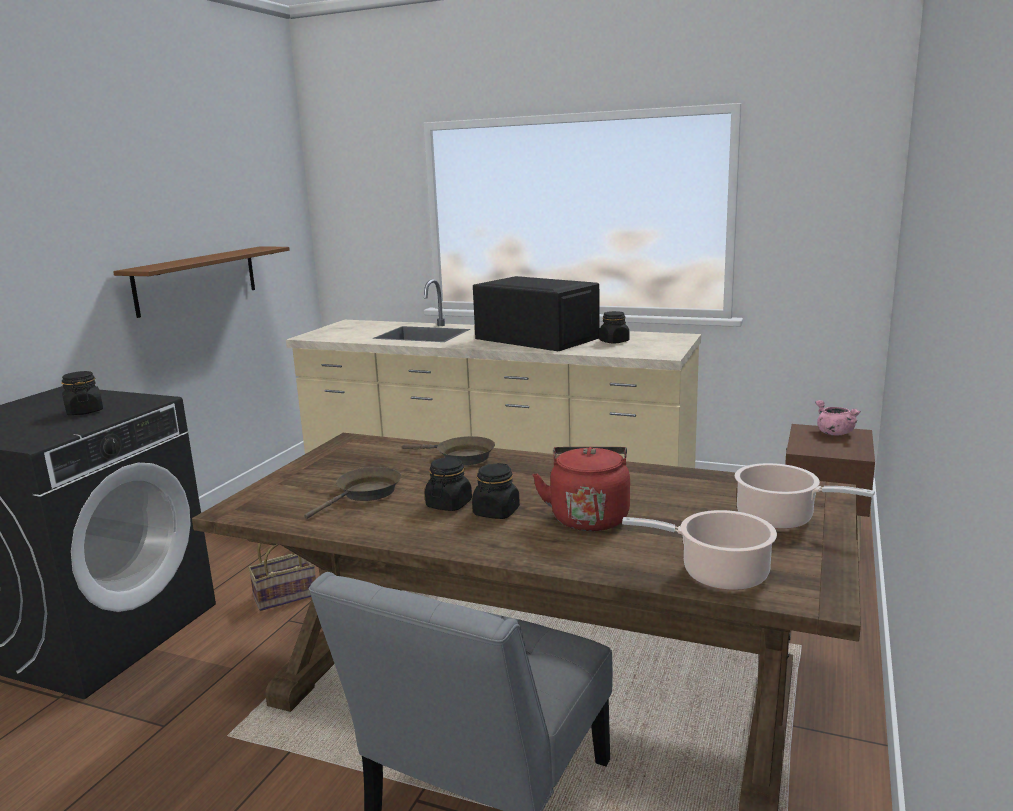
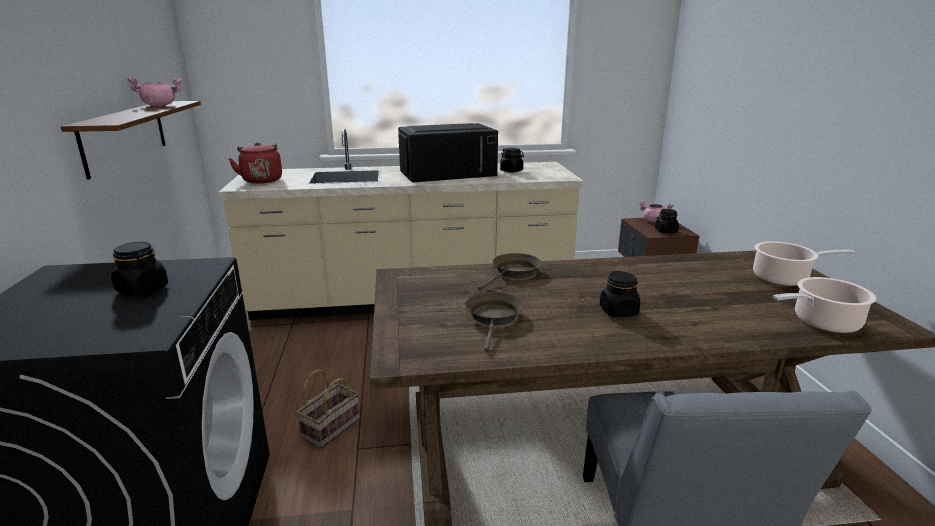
camera: 30 degrees left, 5 degrees up
brown frying pan [402,436,495,465] -> brown frying pan turned 45 degrees counterclockwise [478,253,542,290]
black jar [425,457,472,511] -> black jar moved to [655,209,679,233]
black microwave [473,276,600,351] -> black microwave turned 150 degrees clockwise [398,123,498,182]
red kettle [532,447,630,531] -> red kettle moved to [228,142,282,184]
none -> pink cooking pot [128,77,182,106]

